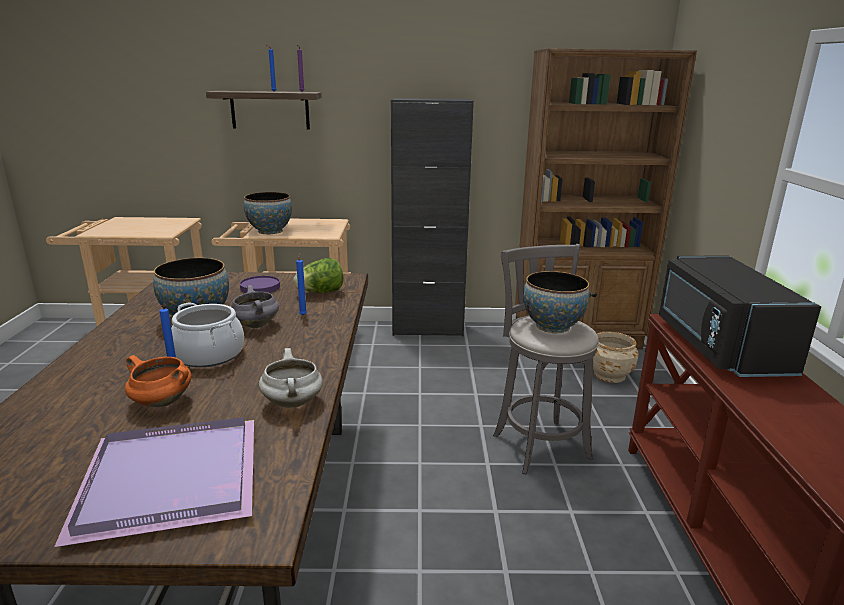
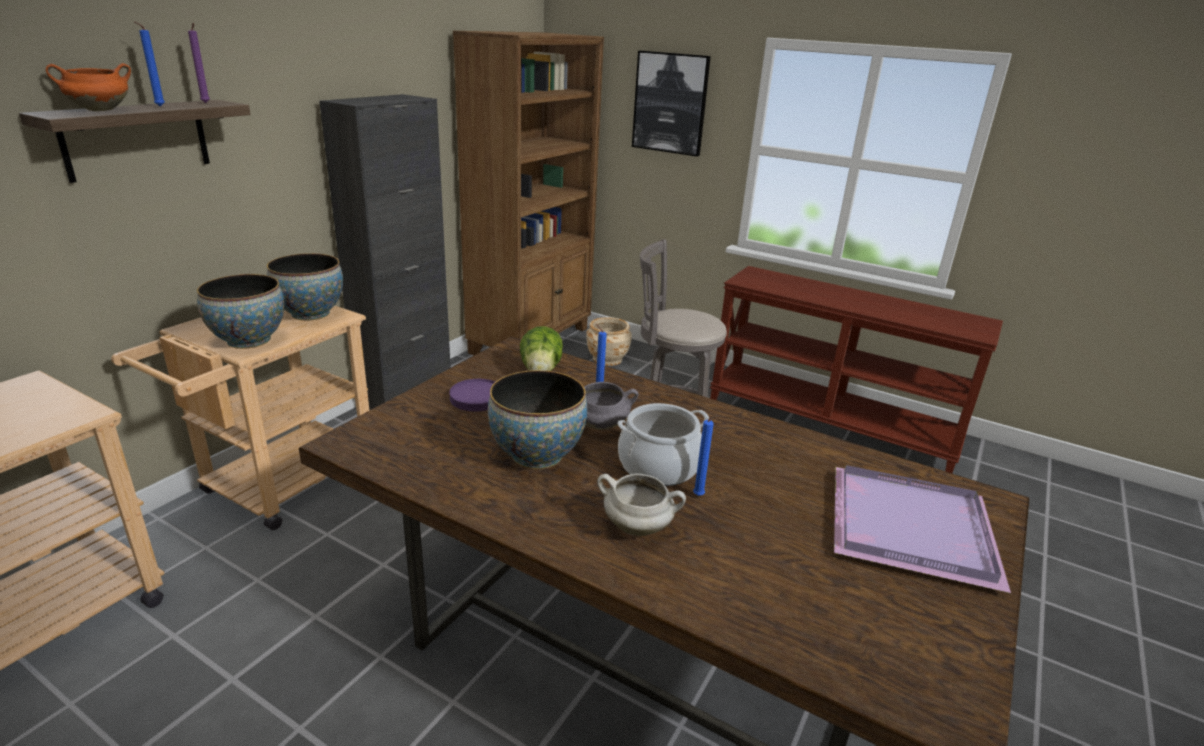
camera: 60 degrees left, 5 degrees up
orange cooking pot [125,355,192,407] -> orange cooking pot moved to [46,63,131,111]
white cooking pot [259,348,323,408] -> white cooking pot moved to [597,474,686,536]
bowl [523,271,590,333] -> bowl moved to [267,253,343,321]
black microwave [659,256,821,377] -> none
none -> picture [632,51,711,156]

